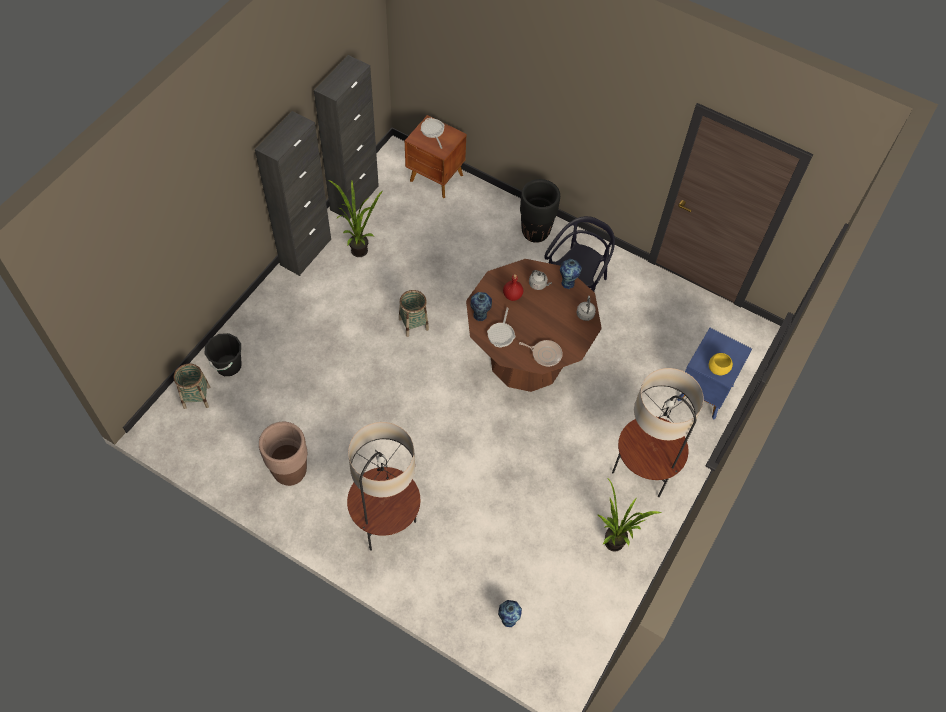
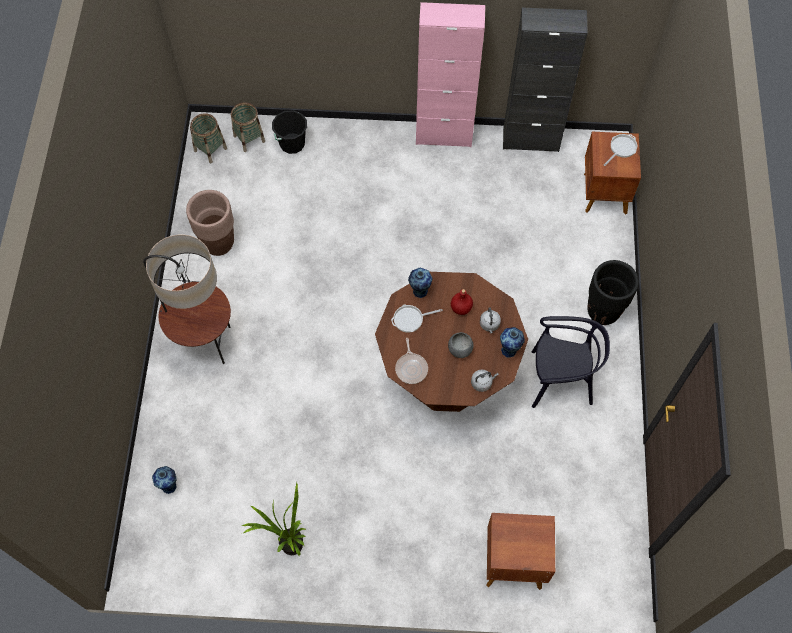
camera: 65 degrees right, 5 degrees up
black cabinet [255,111,331,276] -> pink cabinet [416,2,485,147]
potted plant [327,179,382,257] -> none
basket [399,290,429,337] -> basket moved to [190,113,227,163]
floor lamp [612,368,704,497] -> none
blue nightstand [677,328,752,419] -> brown nightstand [486,513,555,590]
yellow bowl [709,353,733,375] -> none
none -> grey bowl [448,332,474,358]

